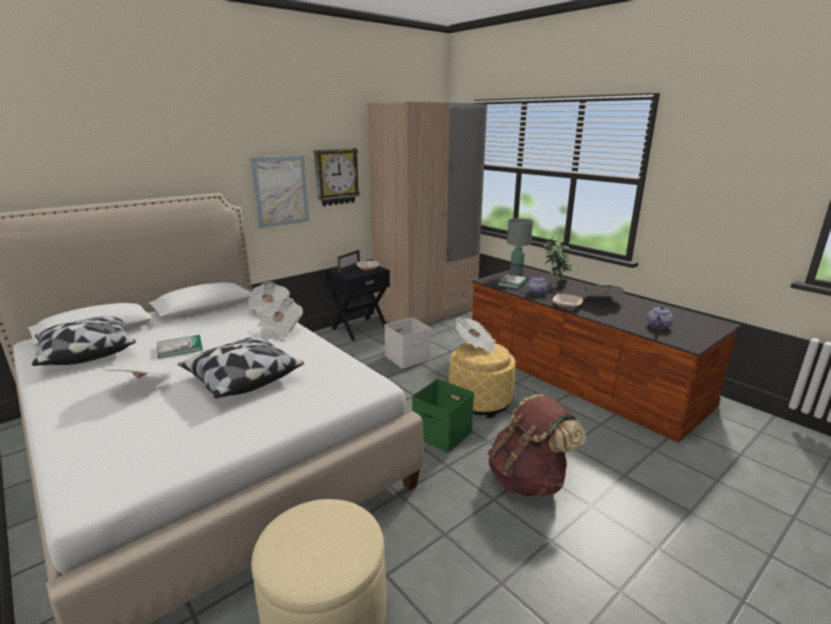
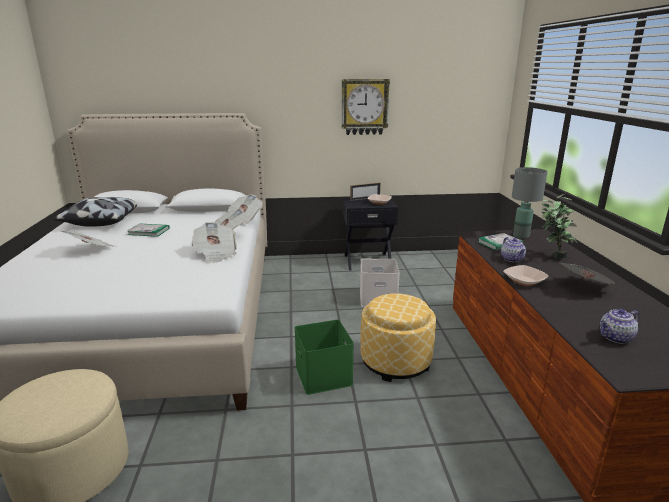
camera: 35 degrees right, 0 degrees up
pillow [178,337,304,398] -> none
picture [250,155,309,228] -> none
beige wardrobe [368,101,487,324] -> none
newspaper [456,318,496,353] -> newspaper moved to [191,222,237,263]
brown backpack [488,394,586,498] -> none

